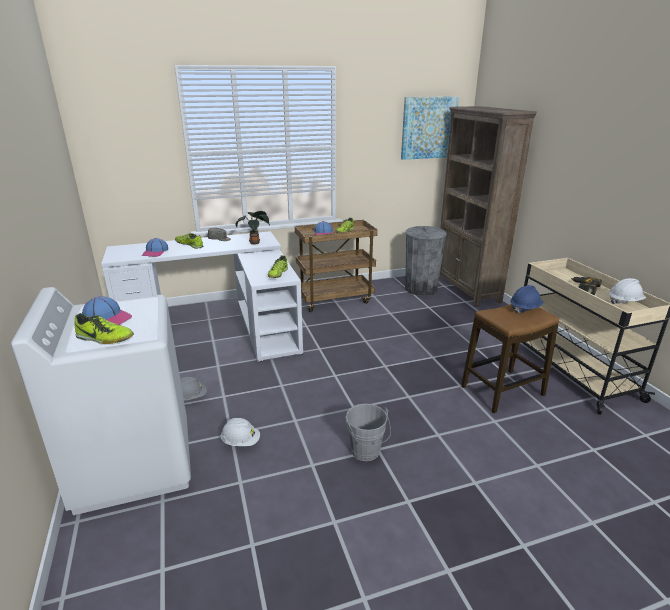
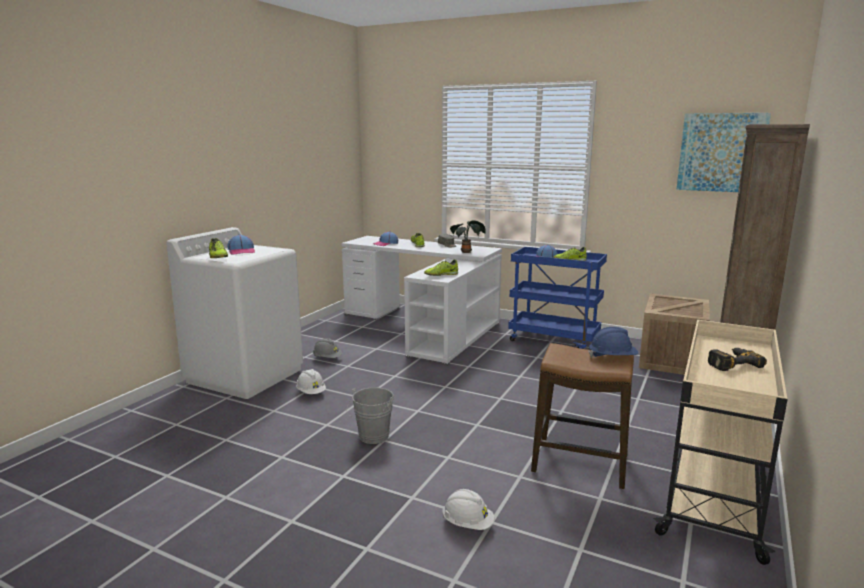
camera: 45 degrees right, 10 degrees down
brown cart [295,220,377,312] -> blue cart [508,247,607,349]
grey trash can [405,226,447,296] -> crate [639,294,710,375]
white hard hat [609,278,646,304] -> white hard hat moved to [442,489,494,530]

